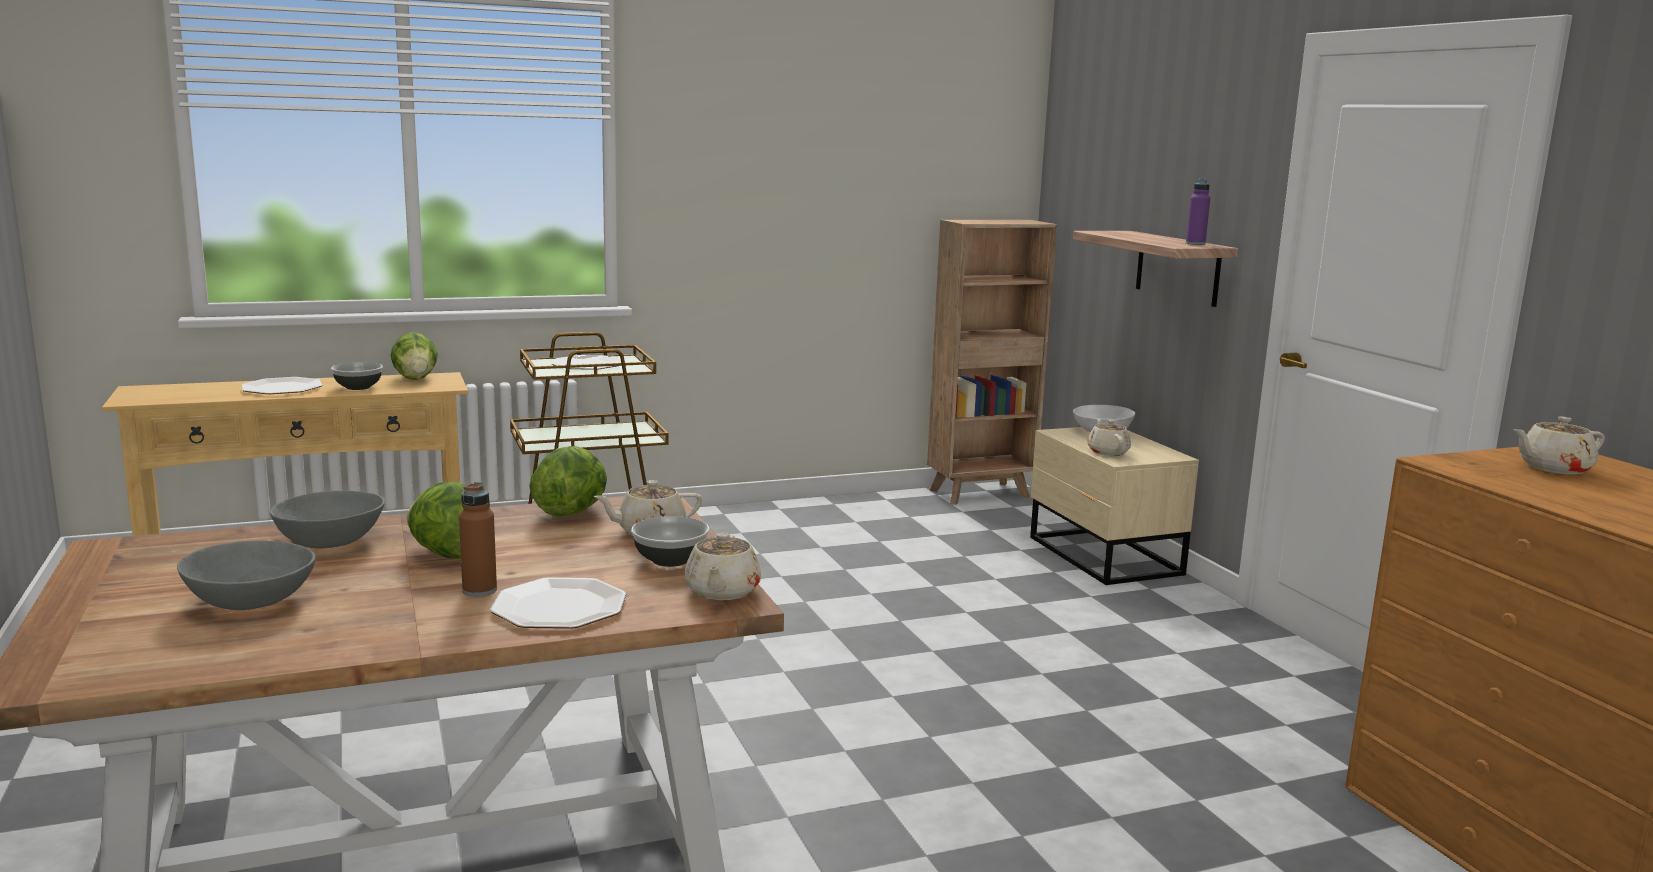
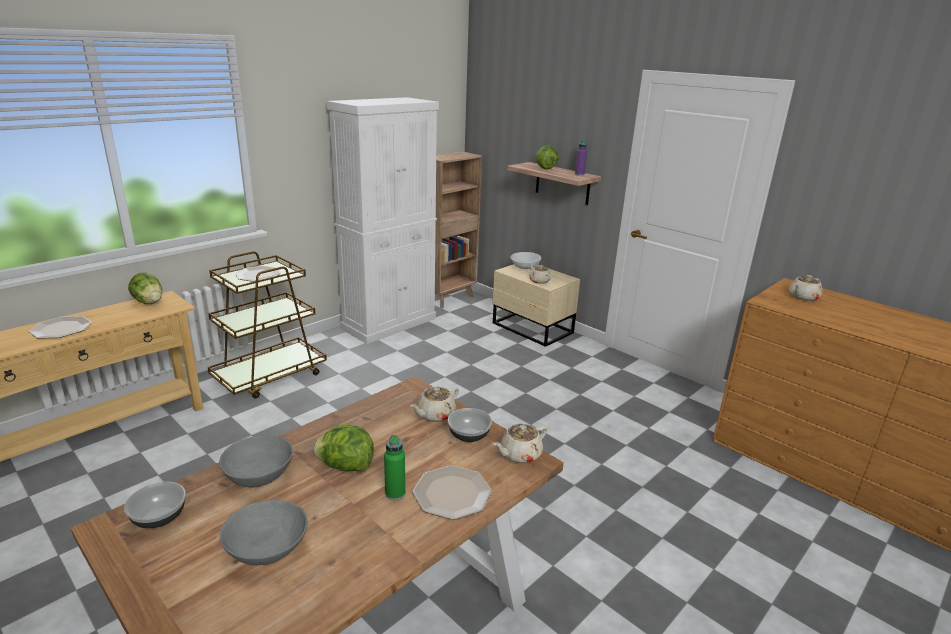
camera: 25 degrees left, 10 degrees up
bowl [331,362,383,390] -> bowl moved to [124,482,186,528]
brown bottle [459,482,497,597] -> green bottle [384,435,405,500]
lettuce [529,446,607,517] -> lettuce moved to [536,145,559,169]
beige teapot [685,533,761,600] -> beige teapot turned 75 degrees clockwise [493,424,547,463]
none -> white cabinet [326,97,439,344]

